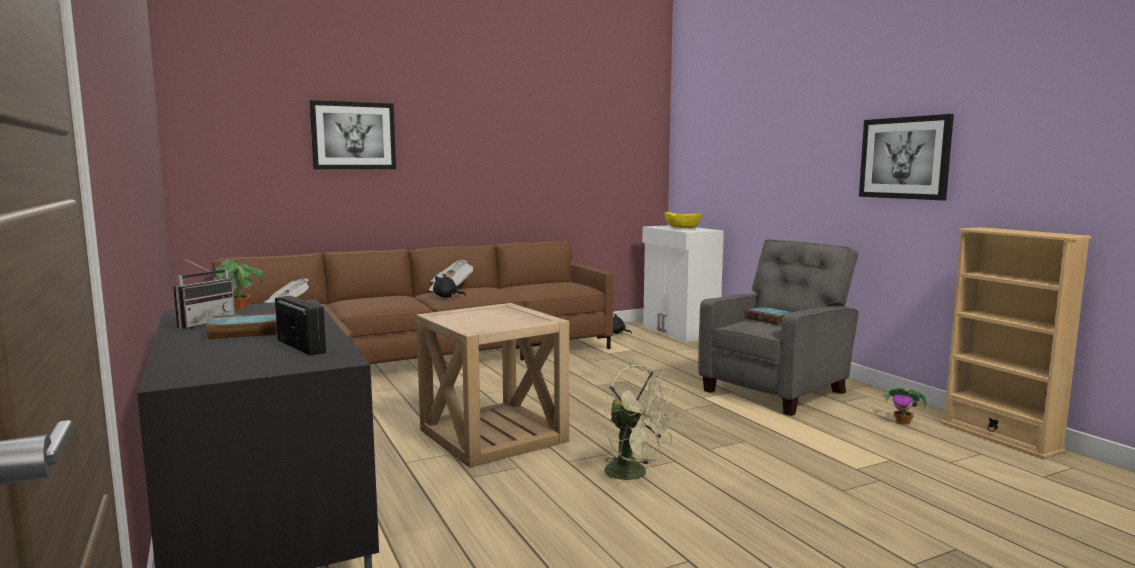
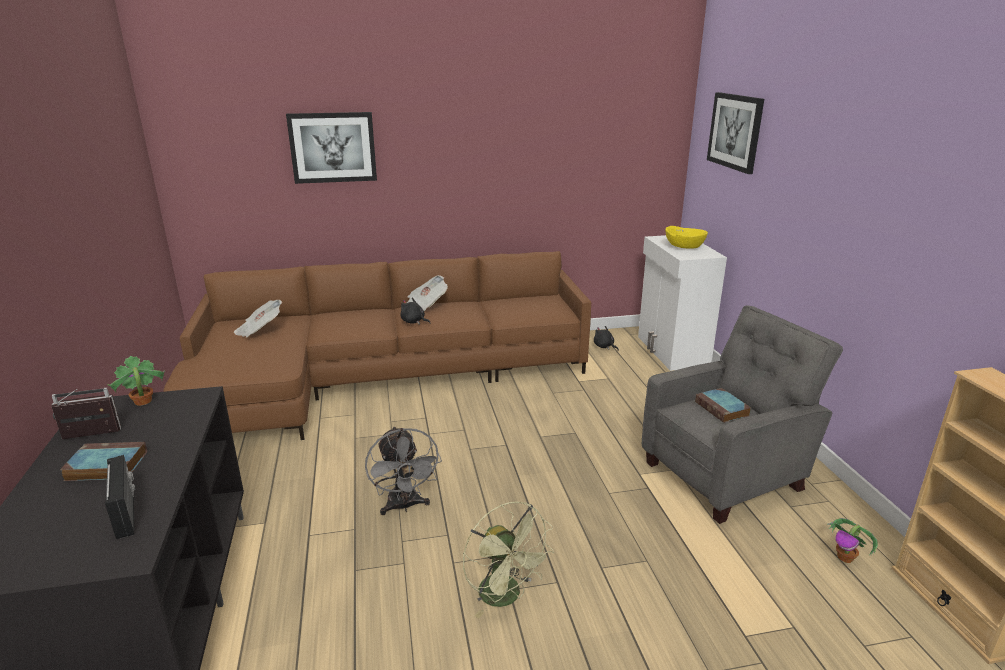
camera: 15 degrees right, 15 degrees up
radio [173,258,235,329] -> radio turned 150 degrees counterclockwise [52,388,121,439]
beige side table [416,303,569,467] -> grey fan [365,426,442,515]
picture [859,114,954,200] -> picture moved to [707,92,764,174]

